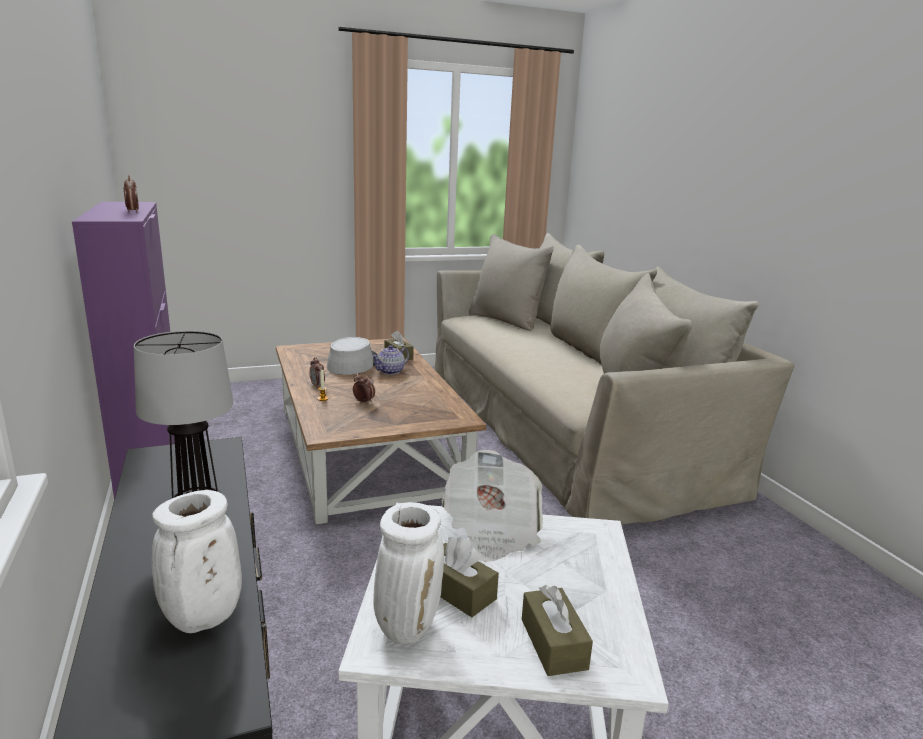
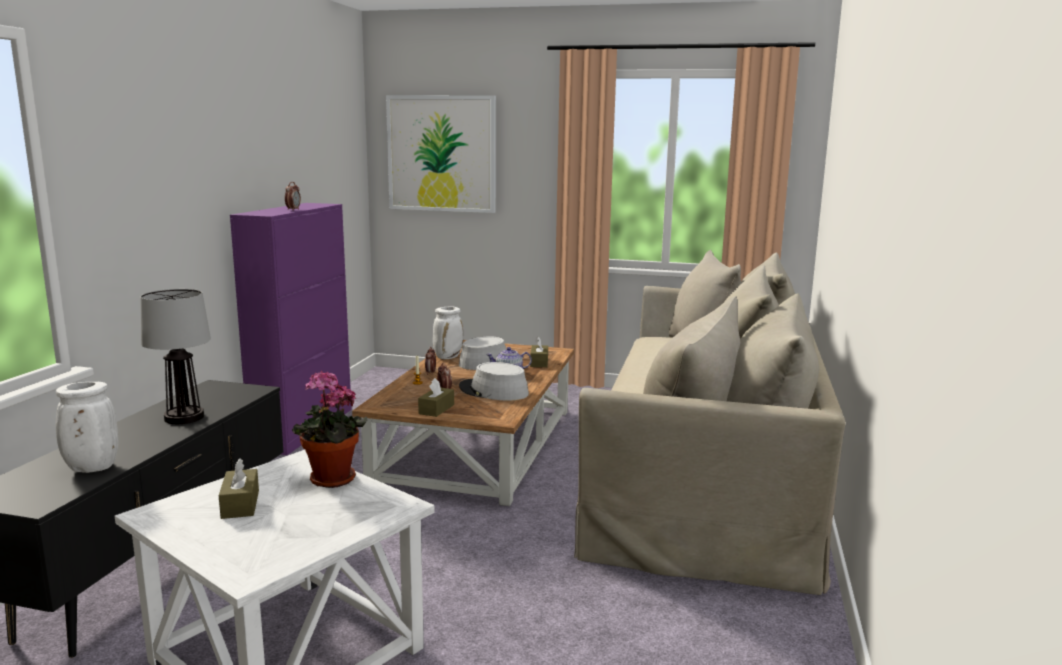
camera: 35 degrees right, 5 degrees down
white vase [373,502,444,644] -> white vase moved to [433,307,463,359]
newspaper [442,450,543,562] -> potted plant [292,371,368,488]
brown tissue box [522,585,593,676] -> brown tissue box moved to [418,378,454,417]
none -> picture [386,95,496,213]
none -> grey hat [459,362,529,400]

